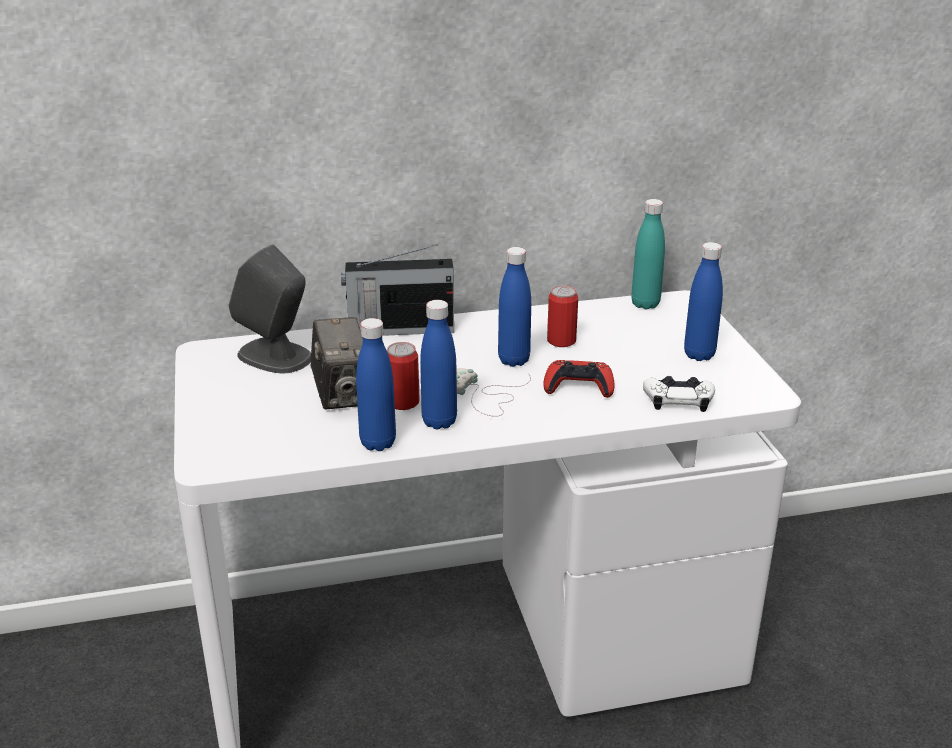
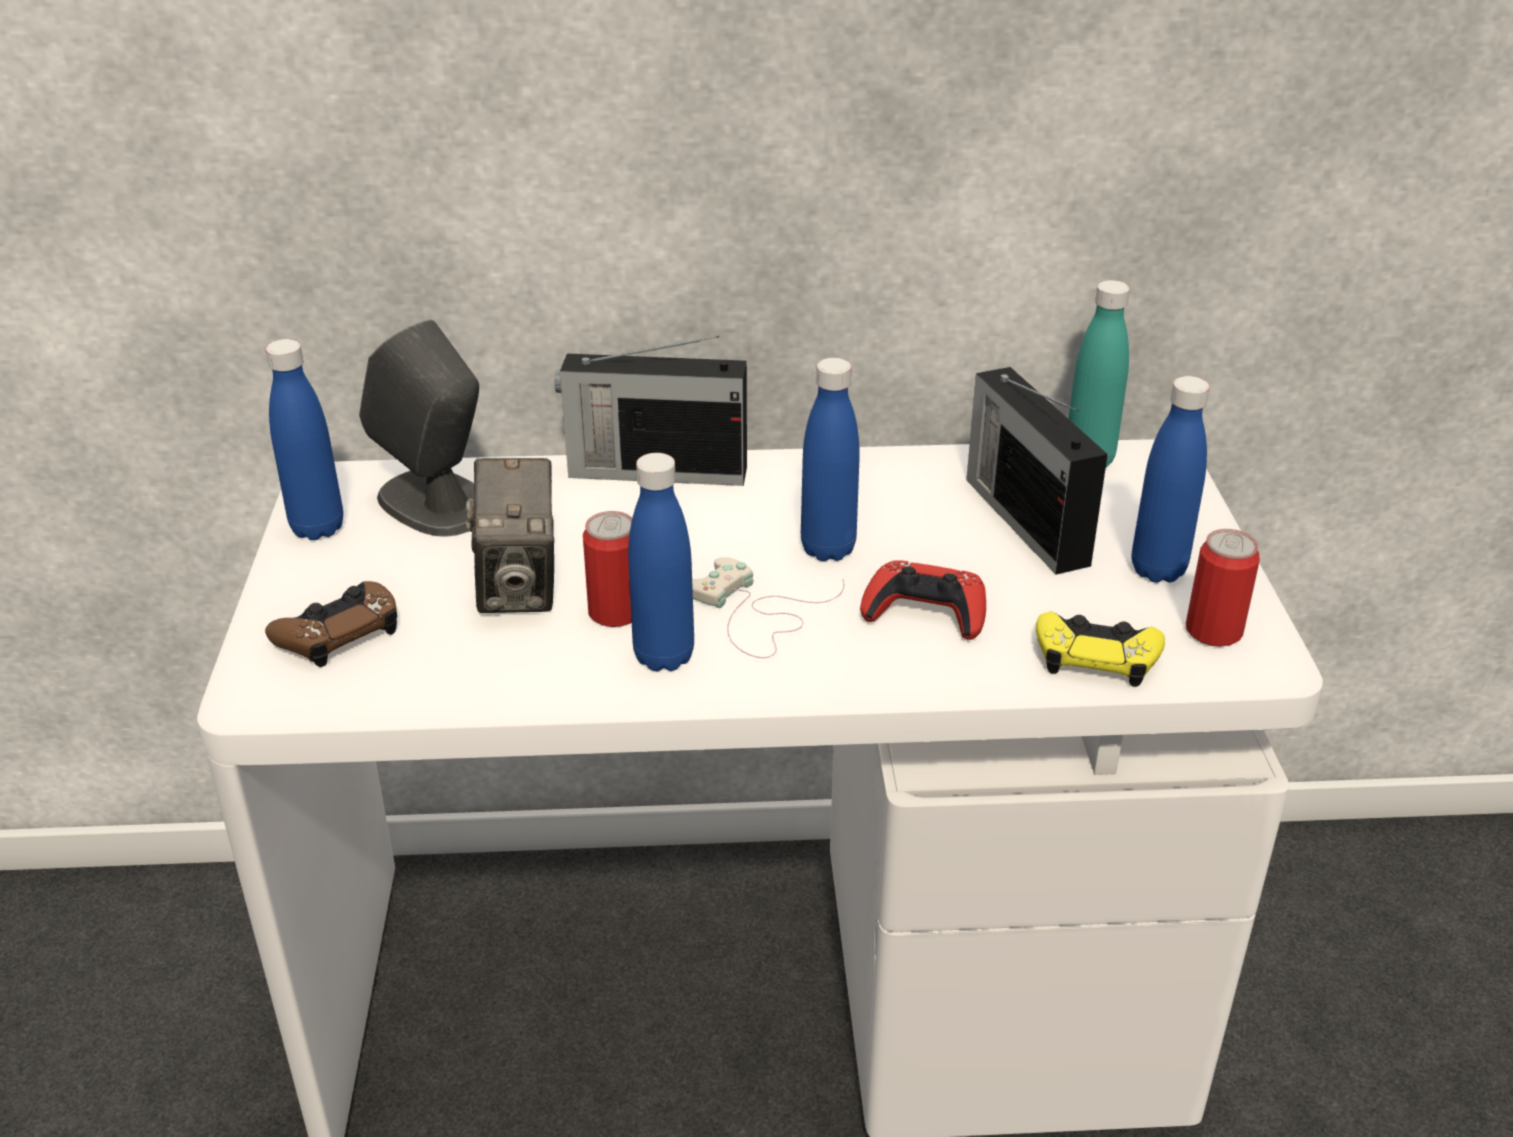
camera: 10 degrees right, 5 degrees up
blue bottle [356,318,396,451] -> blue bottle moved to [265,339,343,540]
can [547,285,578,347] -> can moved to [1186,529,1260,647]
white game controller [643,376,715,412] -> yellow game controller [1036,612,1165,687]
none -> brown game controller [265,581,397,667]
none -> radio [966,367,1108,575]

